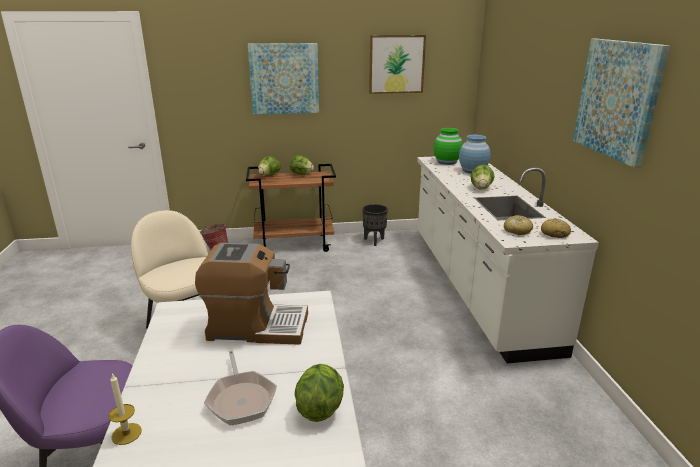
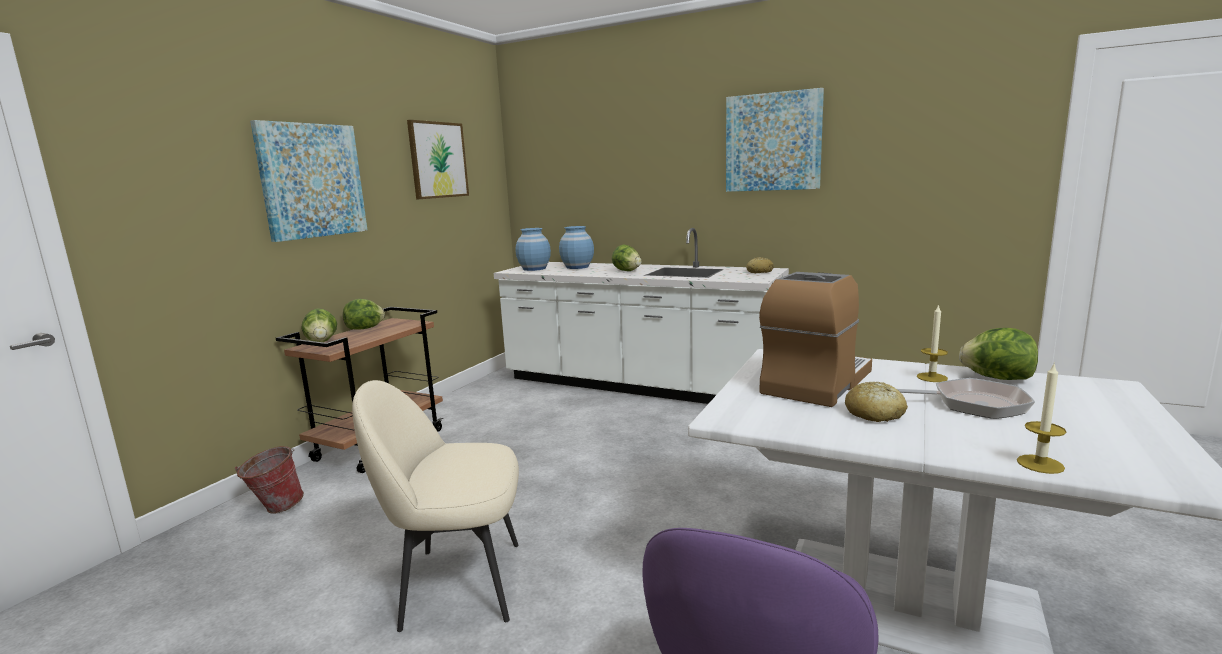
camera: 55 degrees left, 10 degrees down
black planter [362,204,388,246] -> none
green vase [433,128,463,165] -> blue vase [515,228,551,271]
bread [504,215,533,235] -> bread moved to [845,382,908,422]
none -> candle [917,304,948,382]

